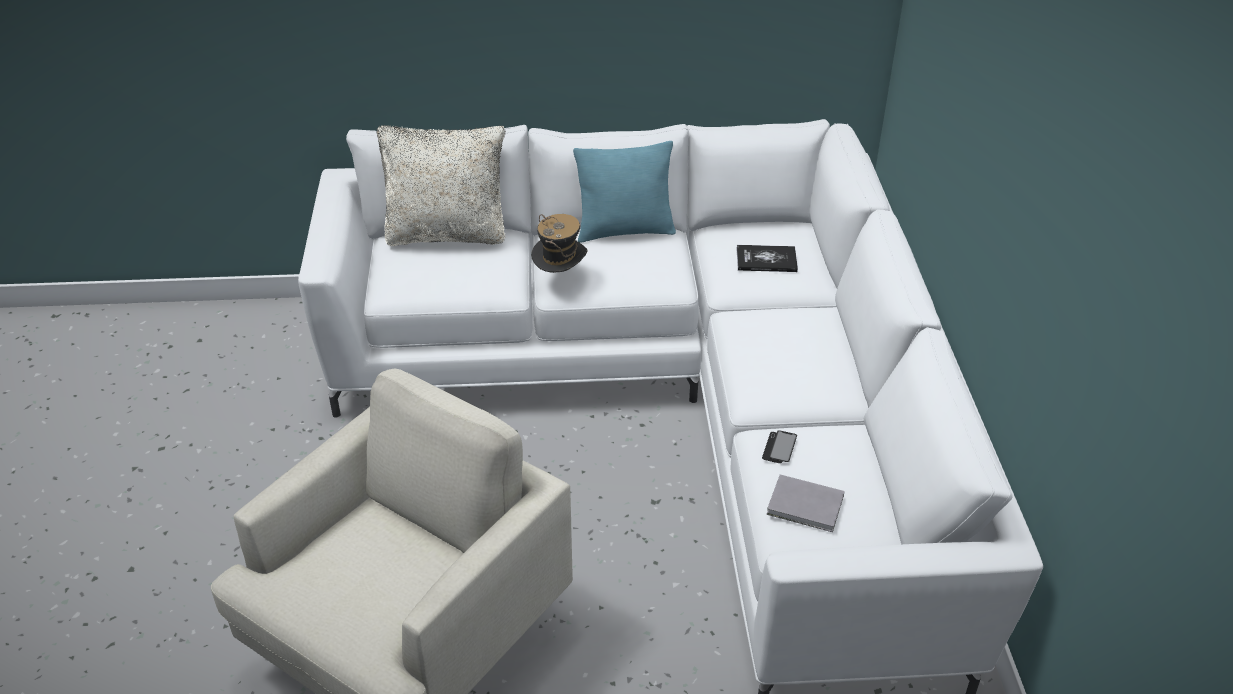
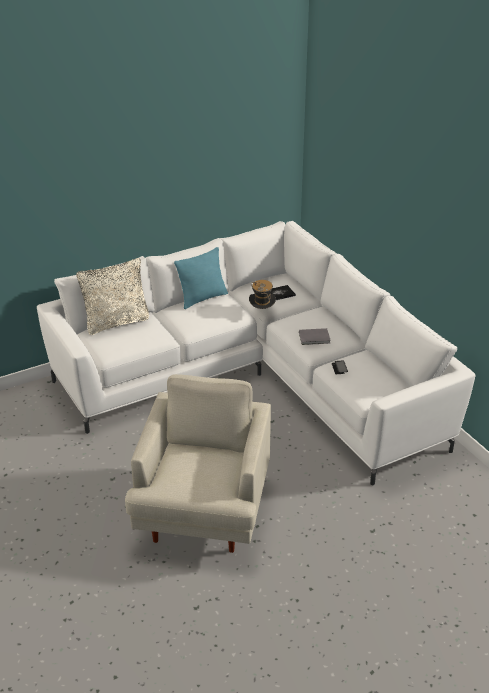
camera: 25 degrees left, 5 degrees down
hat [531,214,587,273] -> hat moved to [249,280,276,309]
grey book [766,474,845,532] -> grey book moved to [299,328,331,345]

